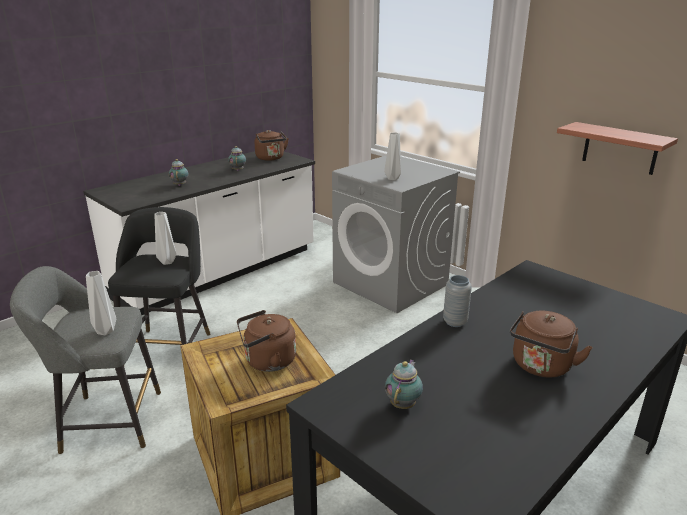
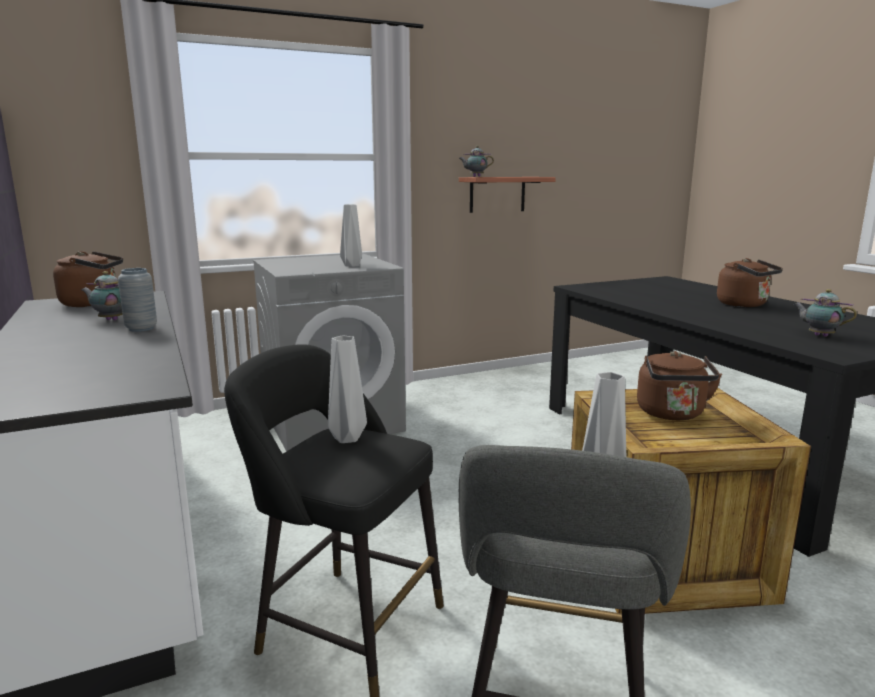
camera: 70 degrees left, 10 degrees down
teapot [169,159,188,186] -> teapot moved to [459,146,494,177]
grey vase [443,275,472,327] -> grey vase moved to [118,268,157,332]

